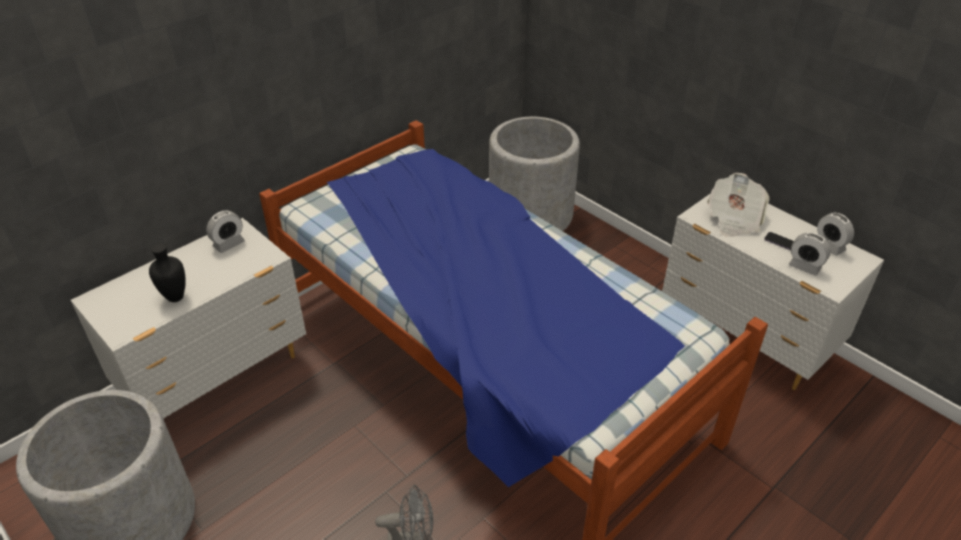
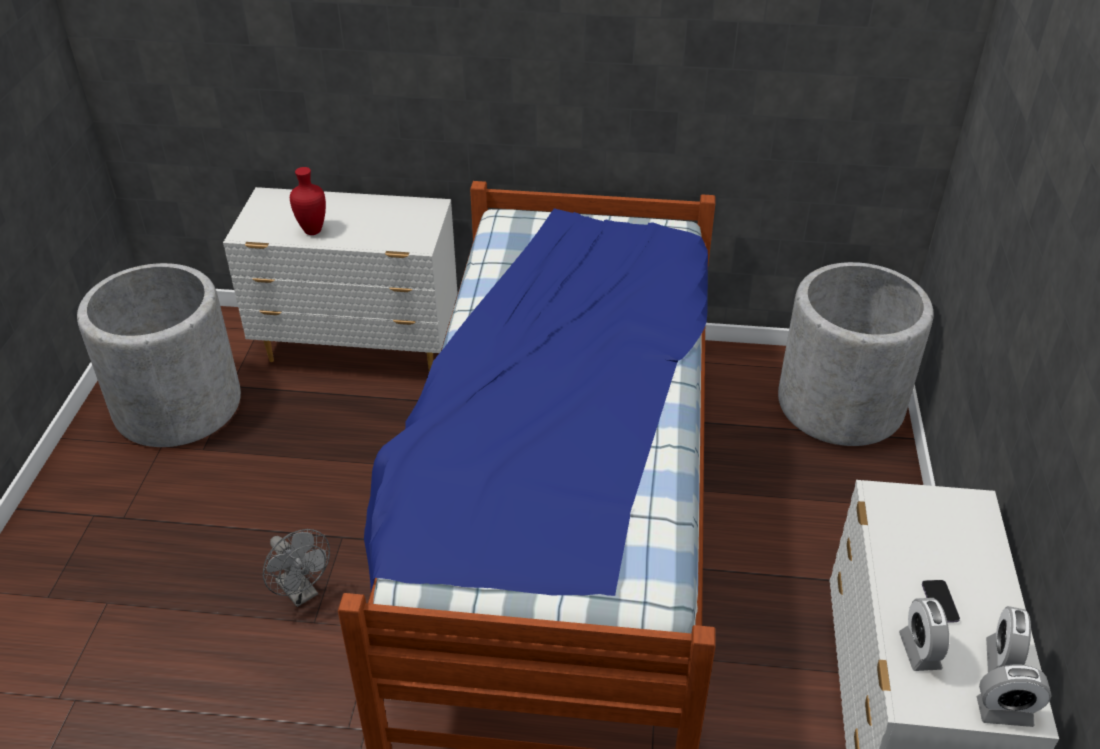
camera: 50 degrees right, 0 degrees up
black vase [149,243,186,302] -> red vase [290,167,326,235]
alarm clock [206,210,245,253] -> alarm clock moved to [977,665,1052,727]
newspaper [707,173,770,237] -> none

